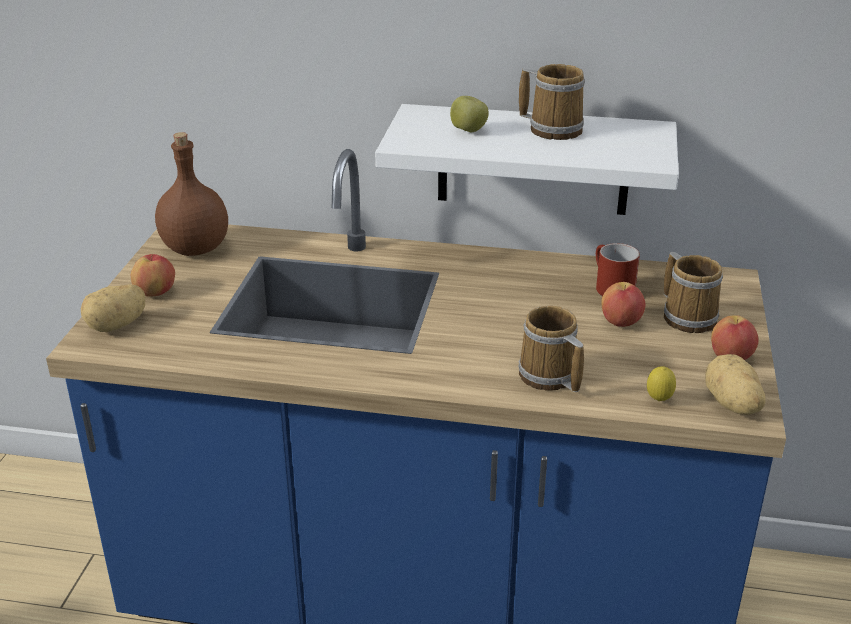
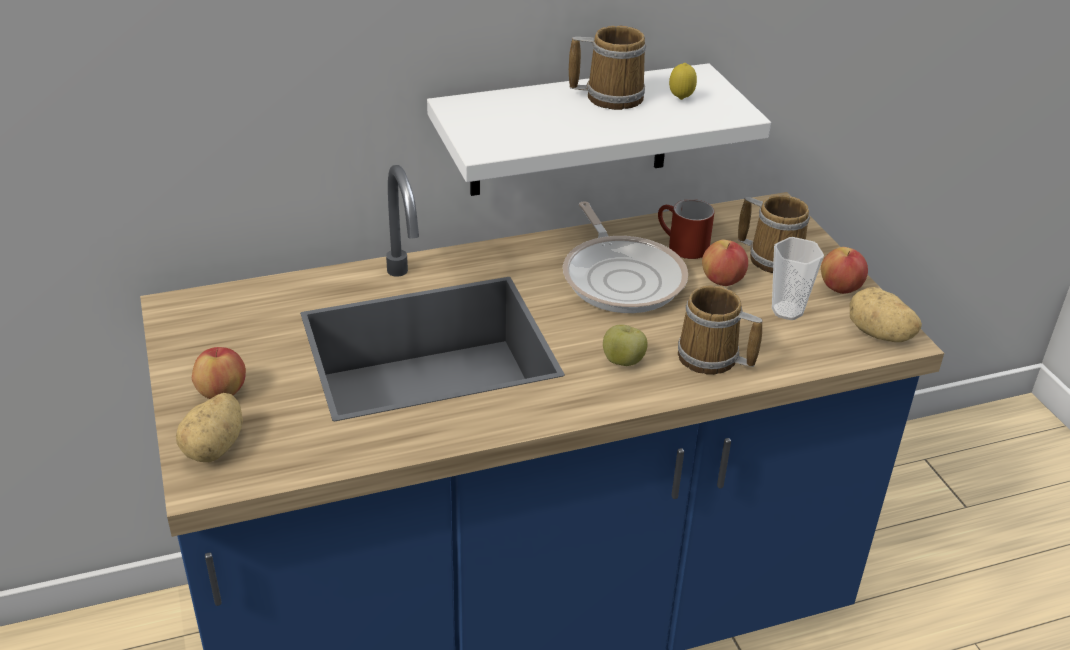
camera: 30 degrees left, 5 degrees up
brown bottle [155,132,228,256] -> none
apple [450,96,489,132] -> apple moved to [603,324,648,366]
lemon [647,366,676,401] -> lemon moved to [669,63,697,100]
none -> frying pan [563,201,688,313]
none -> cup [772,237,824,320]

